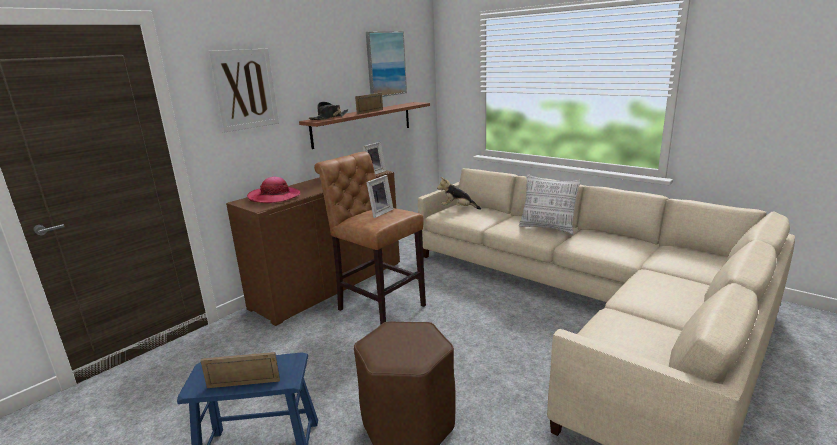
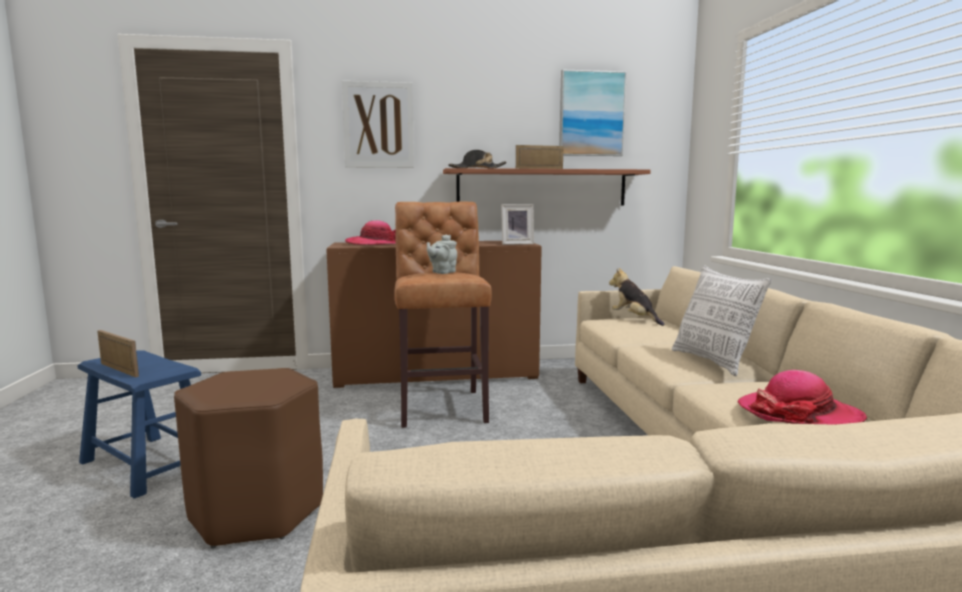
camera: 40 degrees right, 10 degrees down
picture frame [366,175,393,218] -> grey teapot [426,234,457,274]
none -> hat [737,370,867,425]

